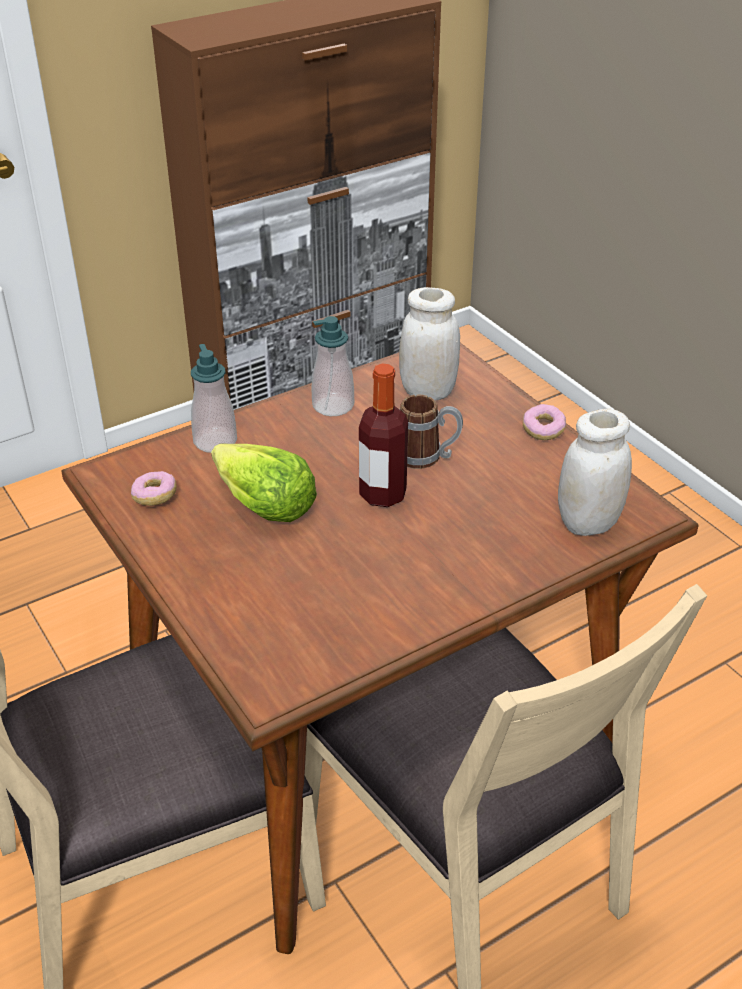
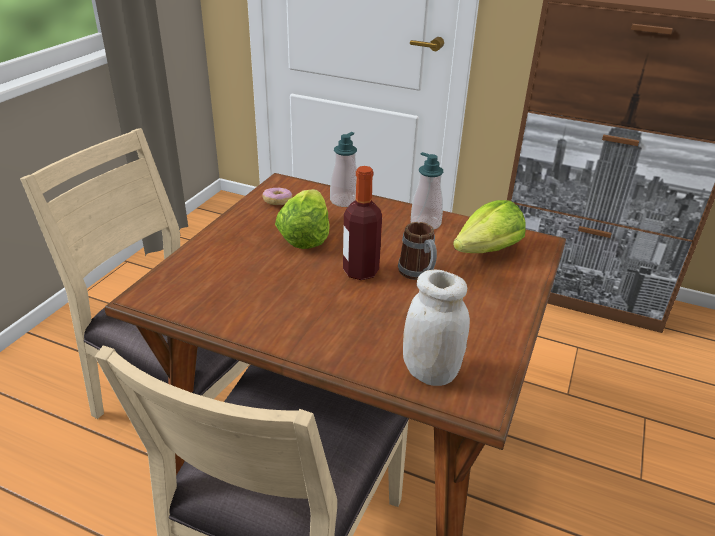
camera: 55 degrees right, 5 degrees down
white jar [399,287,460,401] -> lettuce [453,200,526,253]
donut [523,404,566,440] -> none

